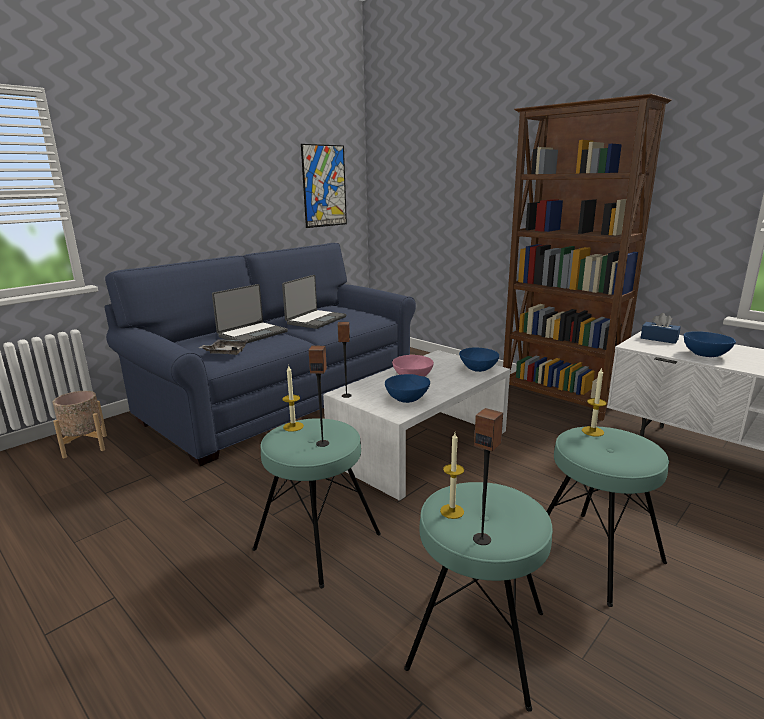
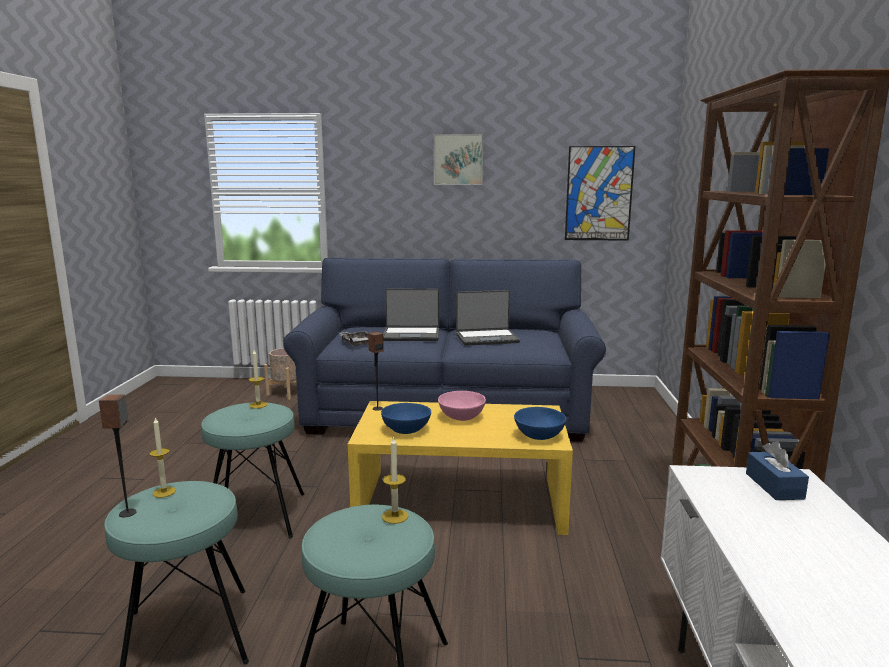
camera: 50 degrees right, 5 degrees down
speaker [309,346,329,447] -> none
white coffee table [323,350,510,501] -> yellow coffee table [348,401,573,535]
blue bowl [684,331,736,357] -> none
none -> picture [434,134,483,185]

